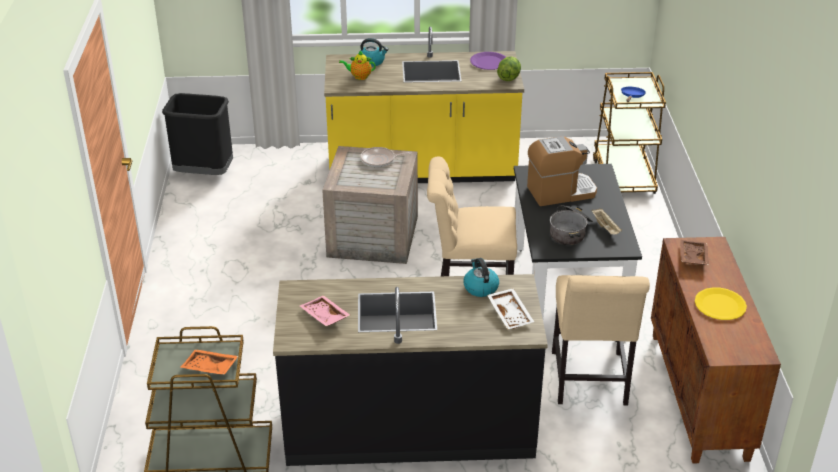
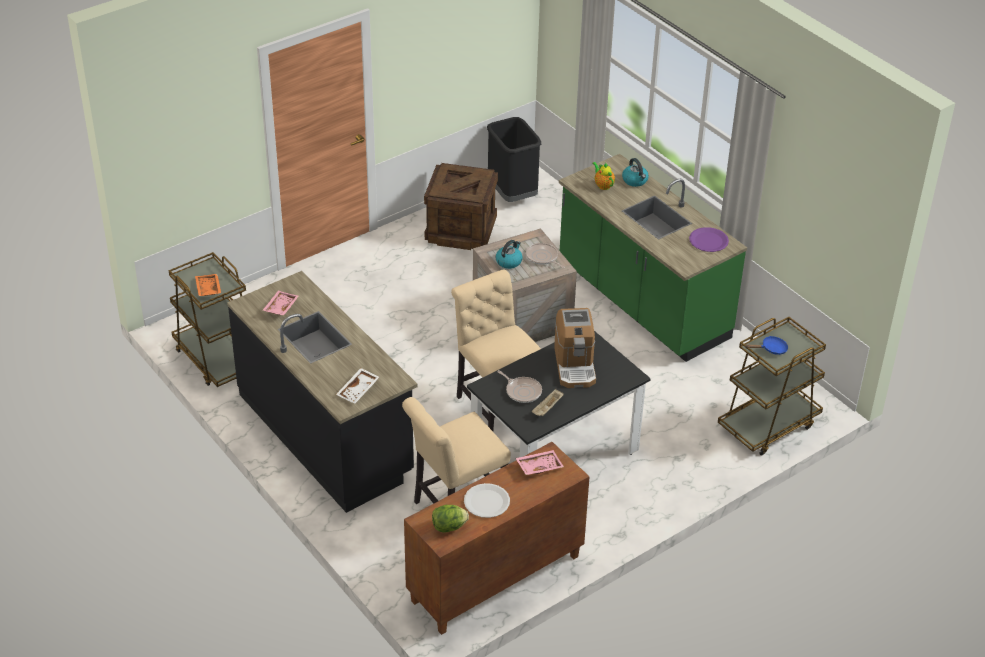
camera: 55 degrees right, 5 degrees up
yellow counter [324,27,524,183] -> green counter [559,154,747,362]
kettle [463,258,499,297] -> kettle moved to [496,240,522,269]
lettuce [497,57,521,81] -> lettuce moved to [432,505,469,533]
coffee machine [527,136,597,206] -> coffee machine turned 45 degrees clockwise [554,308,596,388]
cooking pot [550,205,593,245] -> frying pan [497,370,542,403]
brown tray [680,240,709,265] -> pink tray [516,450,564,475]
yellow plate [695,287,747,320] -> white plate [464,483,510,518]
none -> crate [424,163,498,250]

